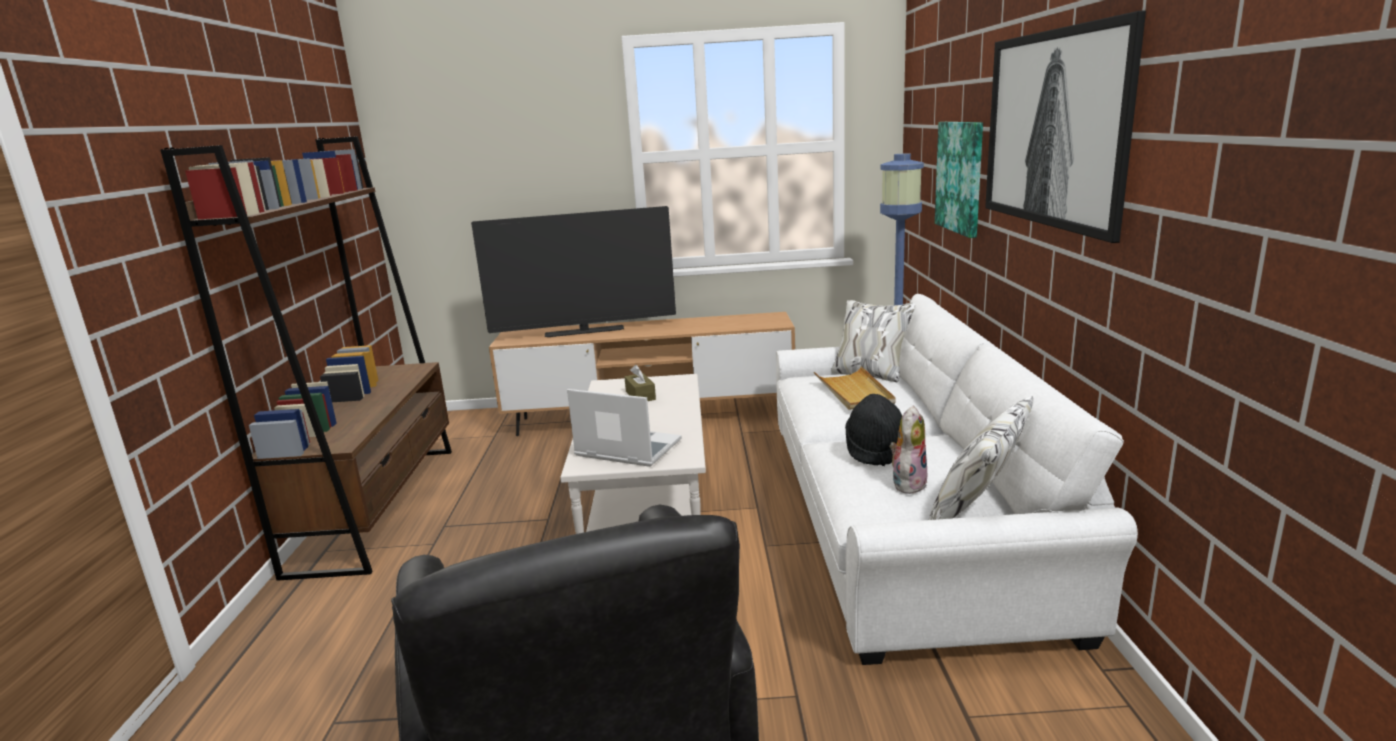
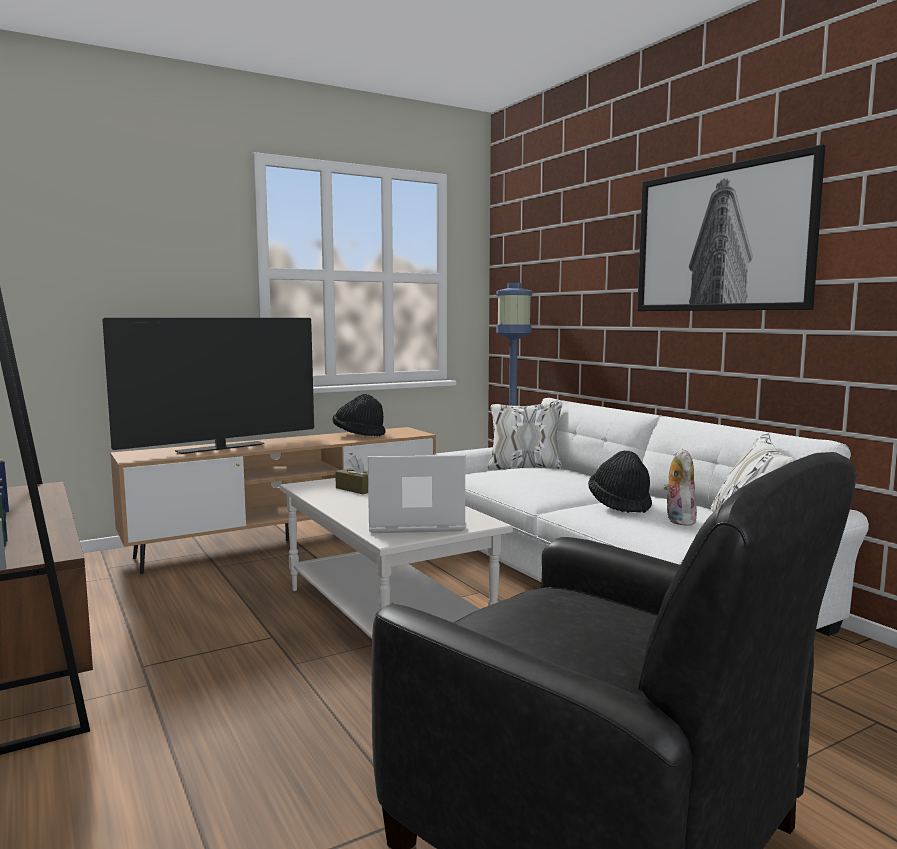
camera: 30 degrees left, 10 degrees down
beige tray [814,366,895,410] -> none
picture [935,122,983,238] -> none
none -> black hat [333,394,385,436]

